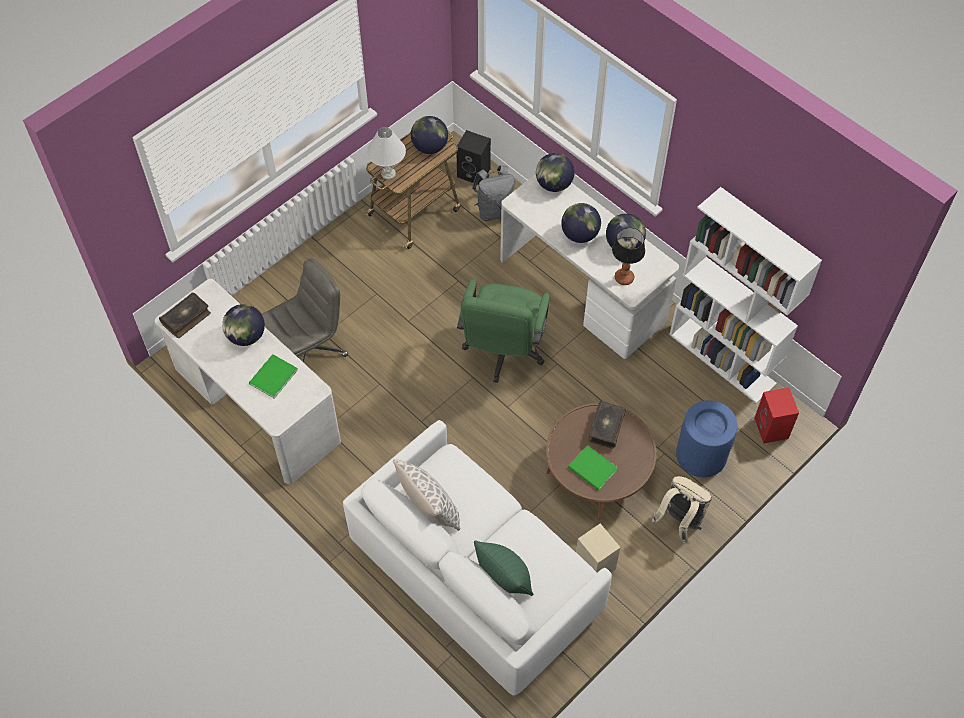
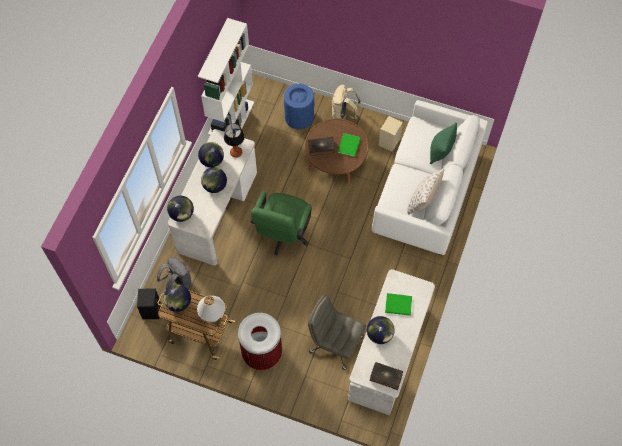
camera: 115 degrees left, 5 degrees up
green office chair [457,278,550,383] -> green office chair turned 120 degrees clockwise [251,191,312,255]
red speaker [754,387,799,444] -> none
none -> trash can [238,313,282,370]

